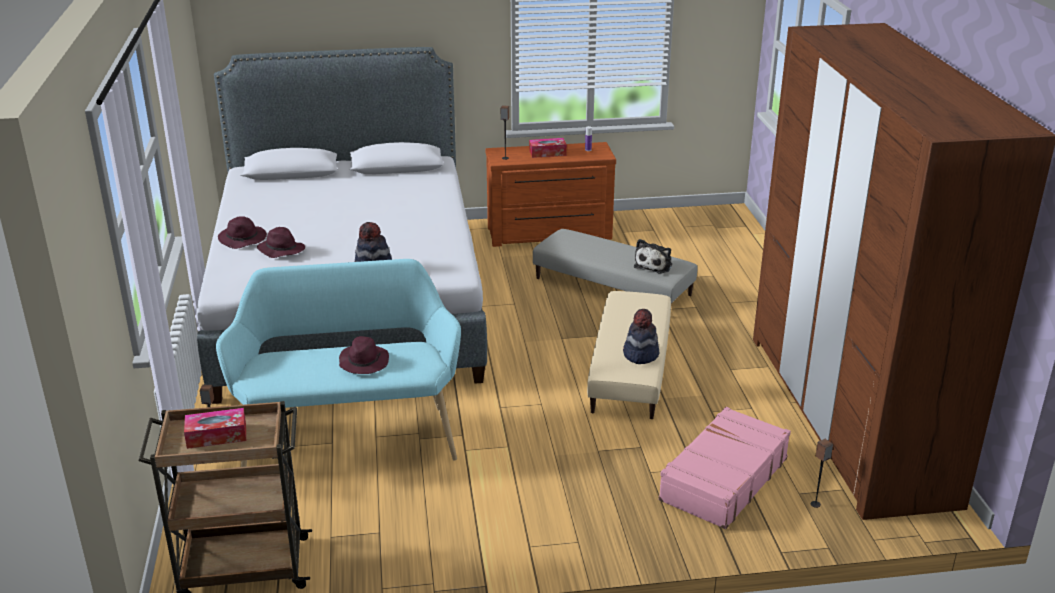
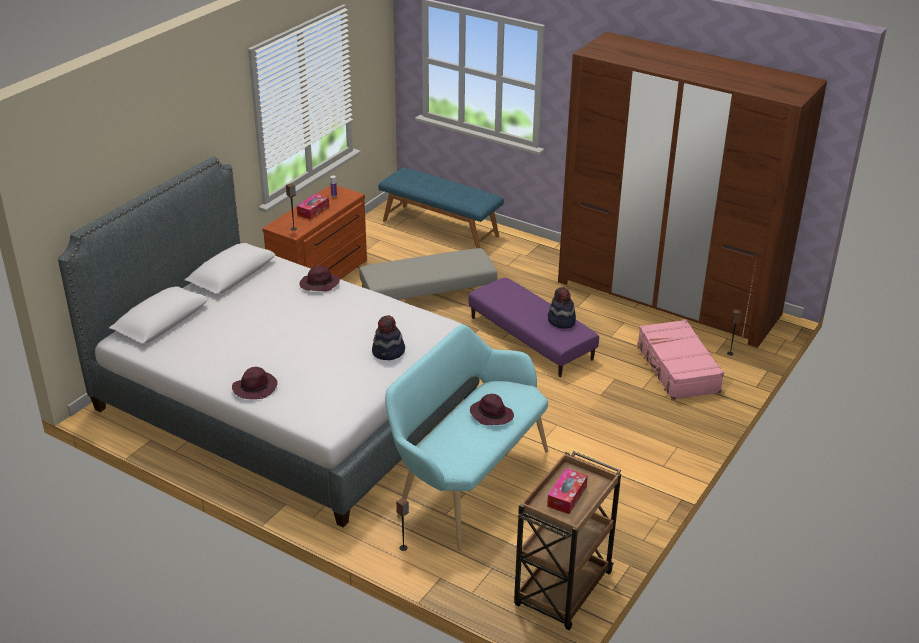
camera: 50 degrees left, 5 degrees up
purple hat [257,227,305,258] -> purple hat moved to [300,266,340,292]
beige ottoman [587,291,671,419] -> purple ottoman [469,278,599,377]
plush toy [634,239,672,274] -> none
none -> blue bench [378,168,504,248]

